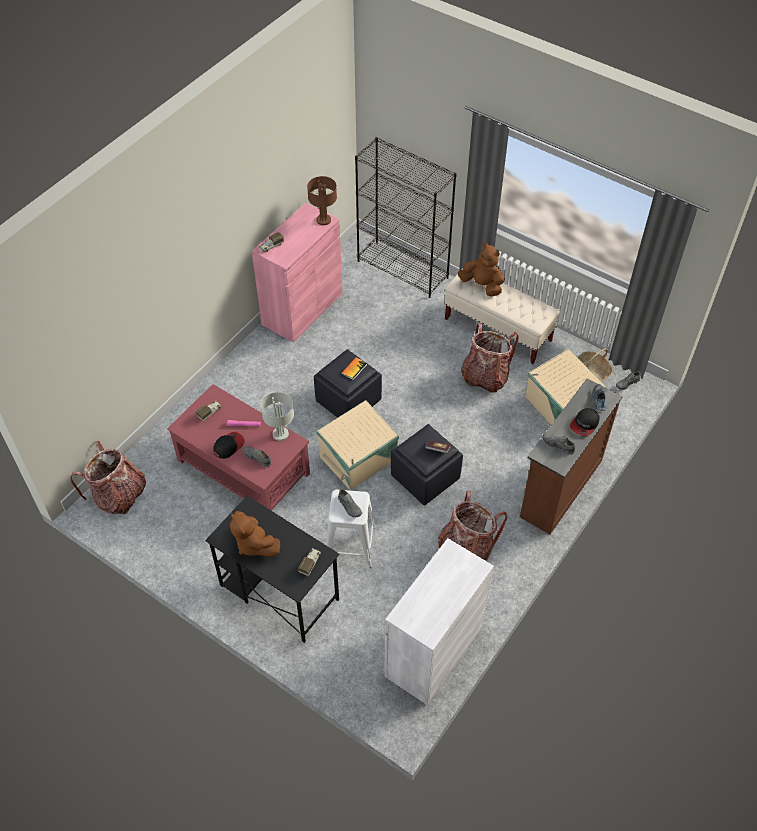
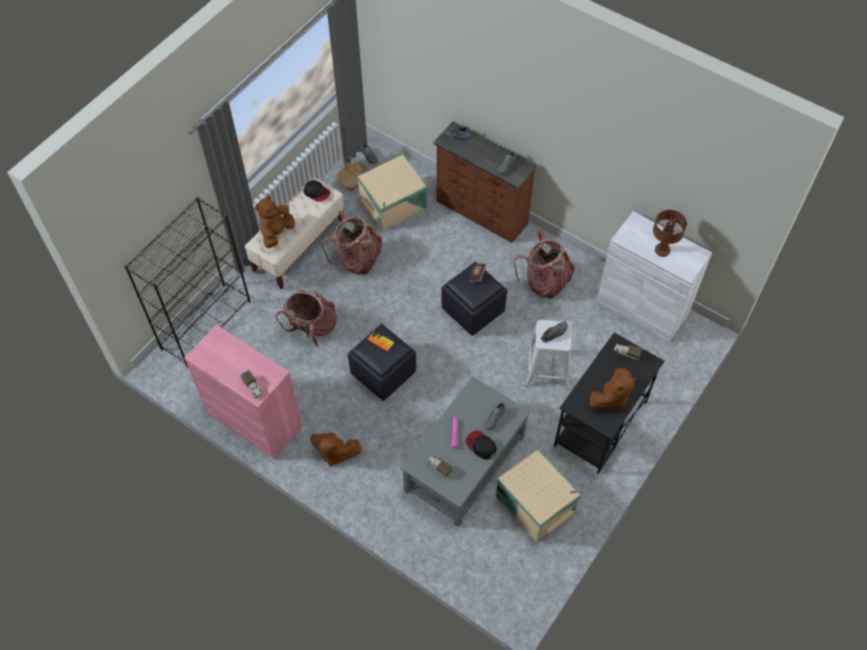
camera: 90 degrees left, 5 degrees up
backpack [70,441,146,514] -> backpack moved to [275,289,337,347]
red coffee table [167,384,310,511] -> grey coffee table [400,376,530,527]
grey table lamp [261,392,294,441] -> none
brown table lamp [307,176,337,225] -> brown table lamp moved to [653,210,687,257]
beige storage box [317,400,399,491] -> beige storage box moved to [496,449,581,542]
cap [570,408,600,436] -> cap moved to [304,180,331,202]
none -> brown plush toy [310,432,362,466]

